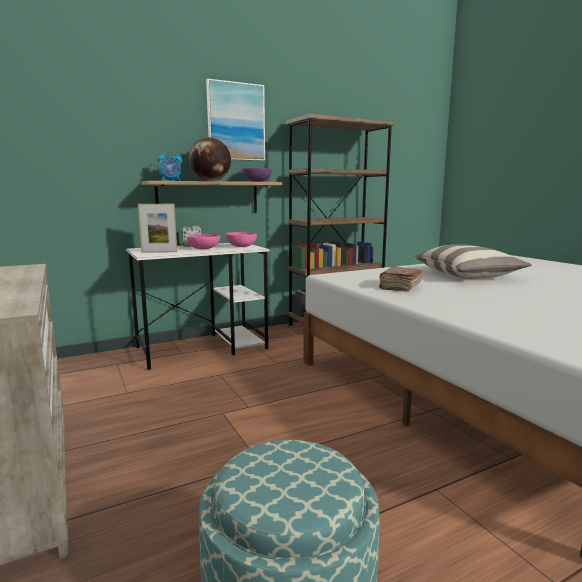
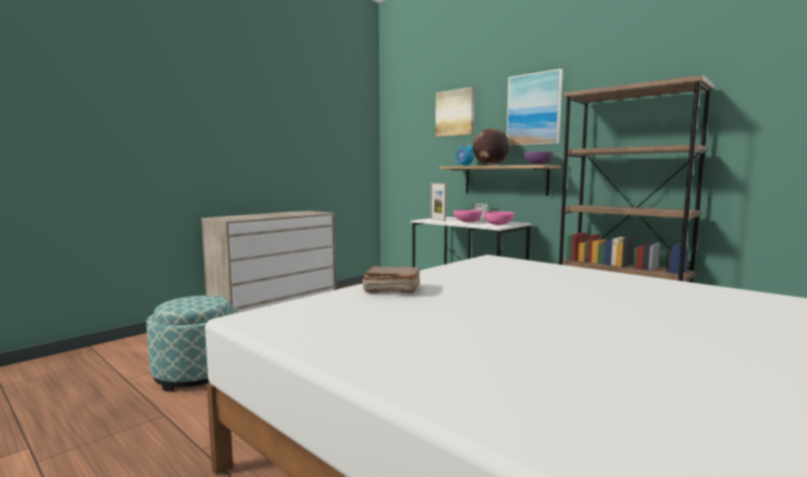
camera: 70 degrees right, 5 degrees down
brown book [379,266,422,292] -> brown book moved to [362,266,420,293]
pillow [413,245,532,279] -> none
none -> picture [435,87,475,137]

